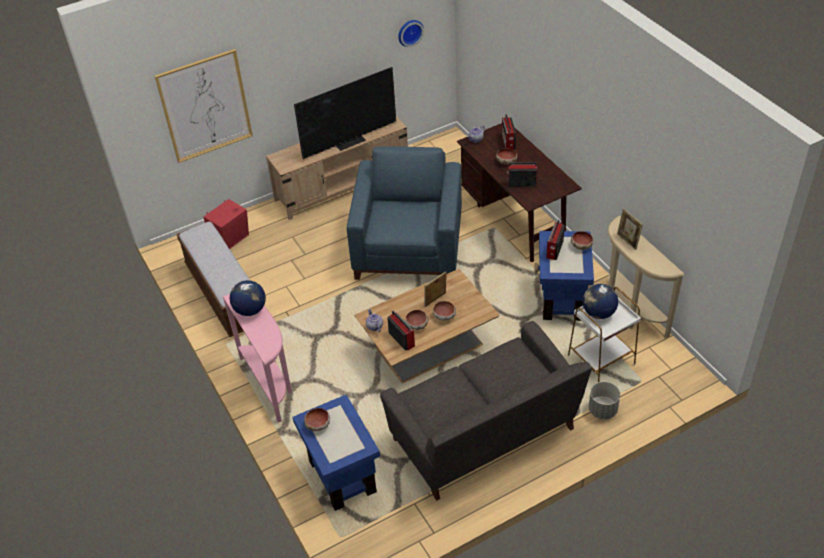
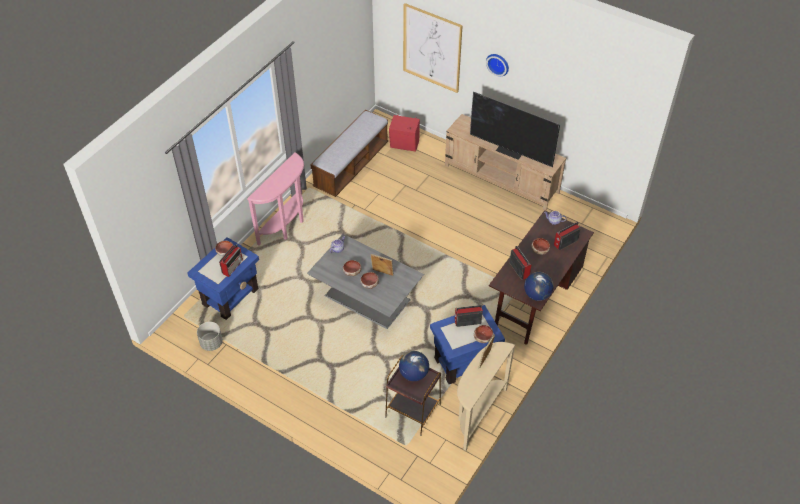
camera: 60 degrees right, 5 degrees up
globe [230,280,266,316] -> globe moved to [524,272,554,301]
blue armchair [347,146,462,280] -> none
brown coffee table [354,269,500,383] -> grey coffee table [307,234,424,329]
grey sofa [380,321,592,501] -> none
radio [387,311,415,351] -> radio moved to [219,244,243,277]
wall clock [398,20,424,47] -> wall clock moved to [486,54,509,76]
white side table [568,287,641,382] -> brown side table [385,355,441,436]
grey planter [589,382,620,419] -> grey planter moved to [197,322,223,351]

